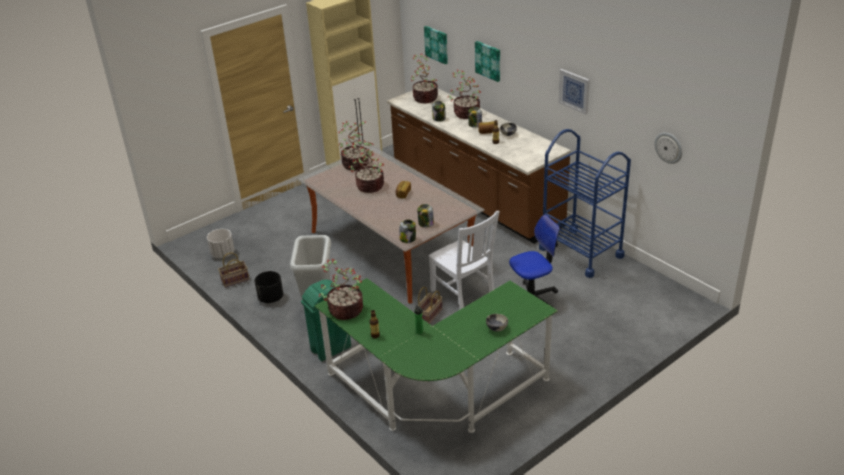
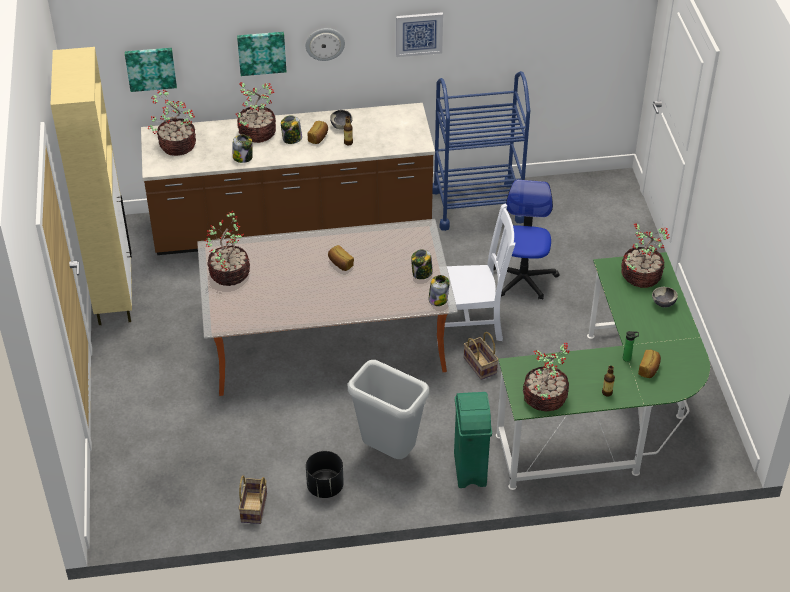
camera: 60 degrees left, 10 degrees up
white planter [207,229,234,258] -> none
potted plant [348,139,384,193] -> potted plant moved to [621,224,670,288]
wall clock [654,132,682,164] -> wall clock moved to [306,28,345,61]
none -> bread [638,350,661,378]

